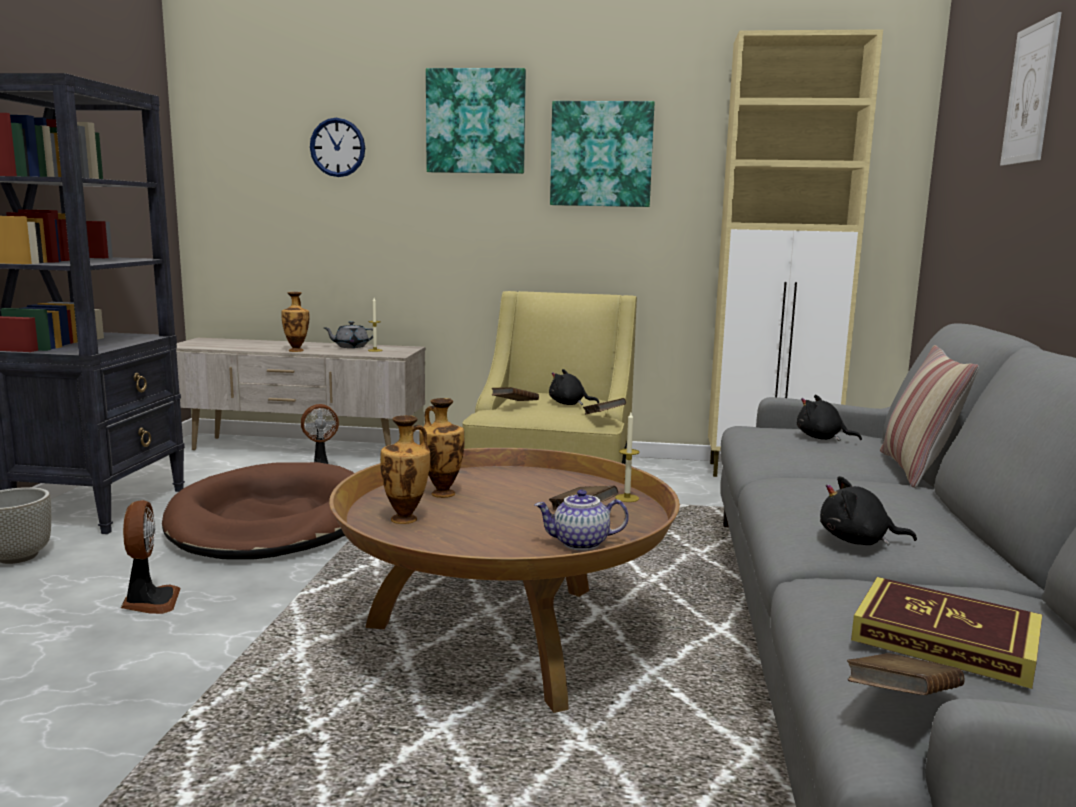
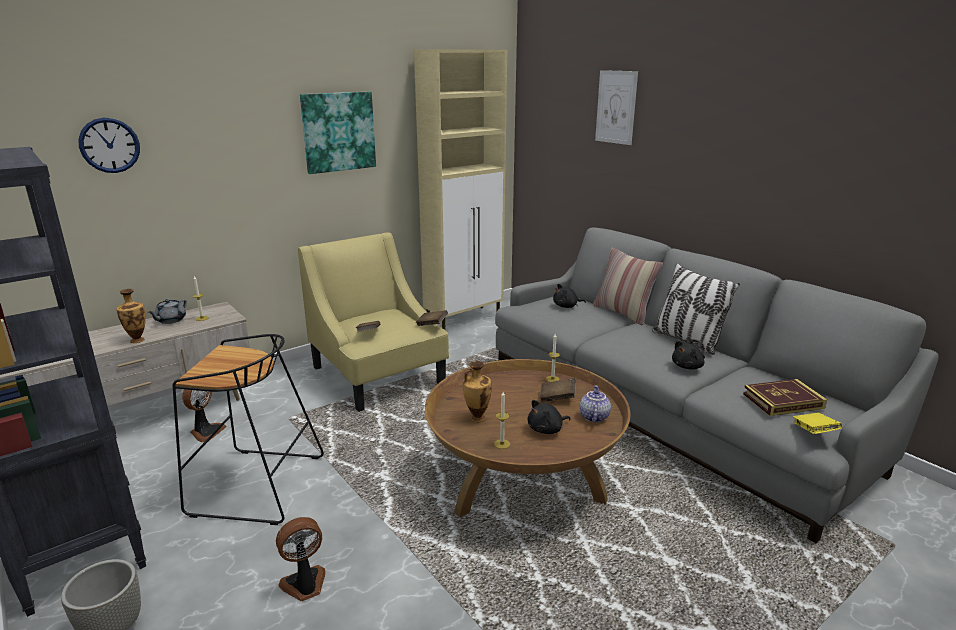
camera: 45 degrees left, 10 degrees up
fan [121,500,181,614] -> fan turned 60 degrees counterclockwise [276,517,325,601]
brown dog bed [162,462,354,560] -> black stool [172,334,324,525]
vase [380,415,430,524] -> candle [494,392,510,449]
picture [426,68,526,174] -> none
teapot [534,490,629,551] -> teapot turned 150 degrees clockwise [580,385,611,422]
black plush toy [549,369,599,405] -> black plush toy moved to [528,400,571,434]
brown book [847,653,964,695] -> yellow book [793,413,842,434]
none -> pillow [652,263,740,355]

